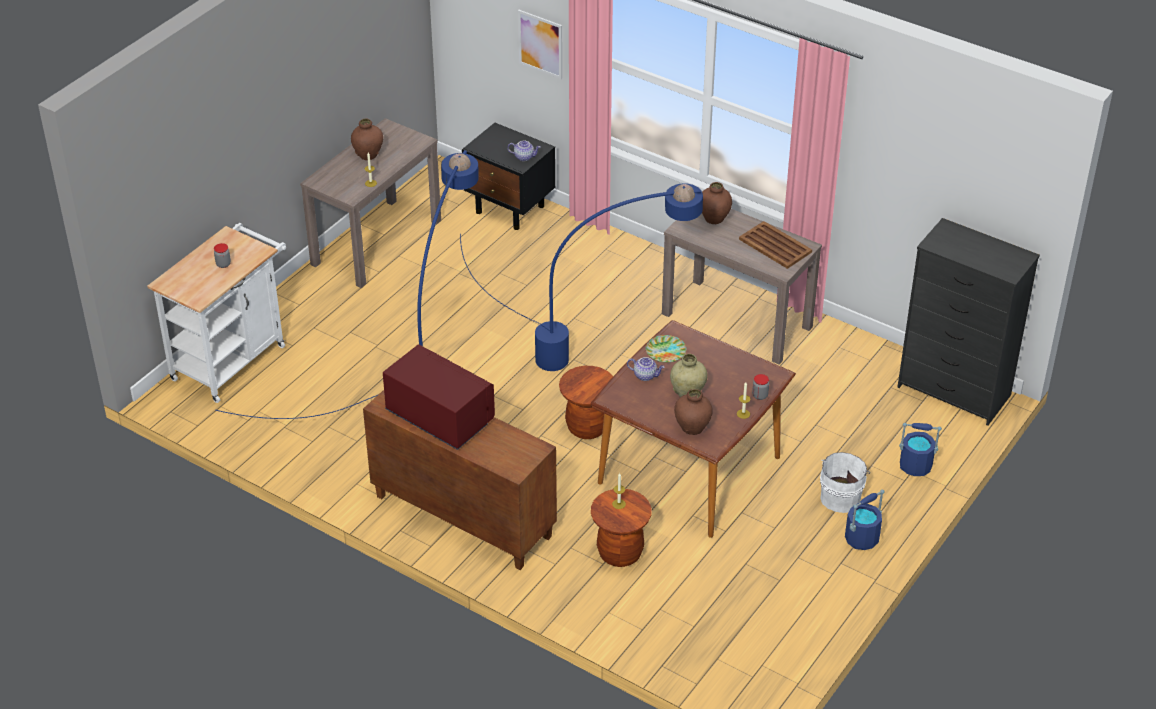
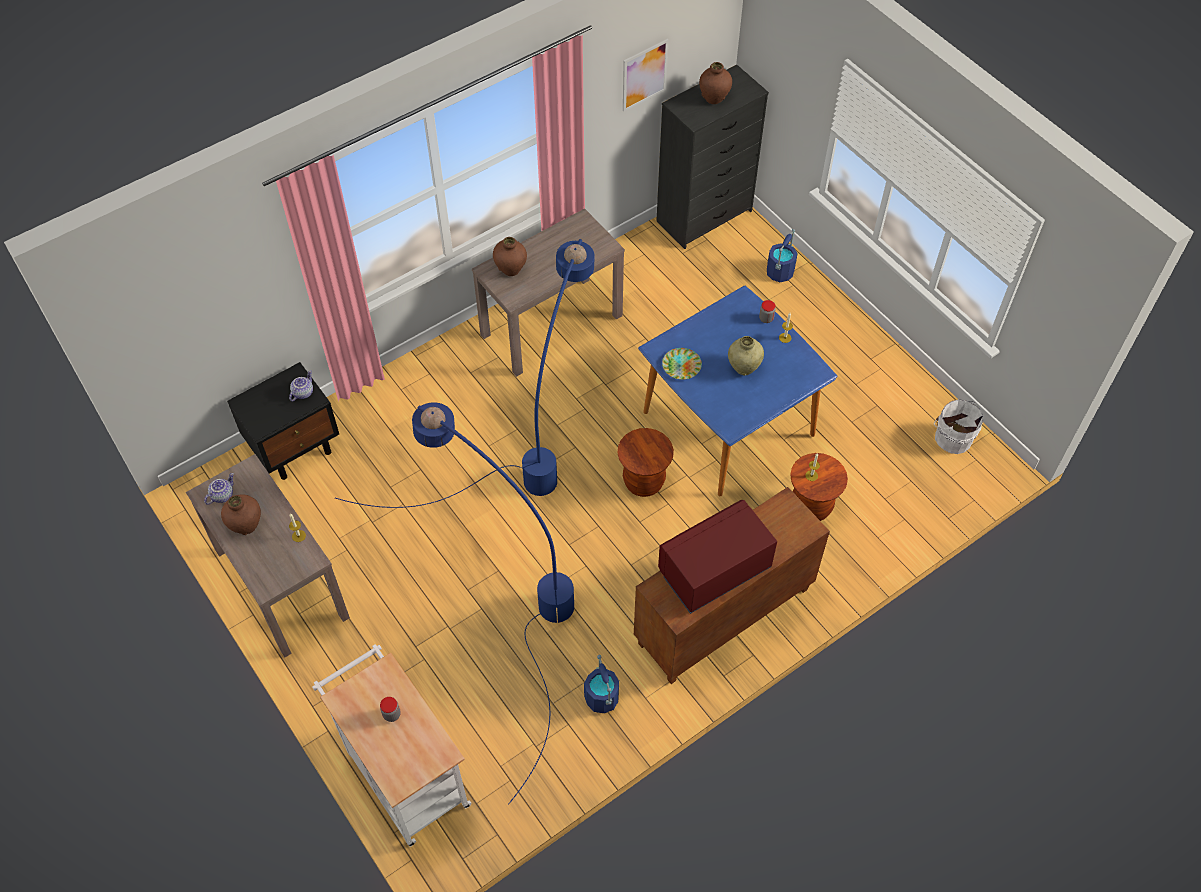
camera: 70 degrees left, 15 degrees up
picture [518,10,562,79] -> picture moved to [623,39,669,112]
brown dining table [590,320,796,538] -> blue dining table [638,286,838,496]
teapot [627,357,665,381] -> teapot moved to [204,473,234,505]
brown vase [674,389,713,435] -> brown vase moved to [699,62,732,104]
brown tray [739,221,812,269] -> none
white bucket [820,452,870,513] -> white bucket moved to [934,399,983,454]
blue bucket [845,490,885,550] -> blue bucket moved to [584,655,619,713]

